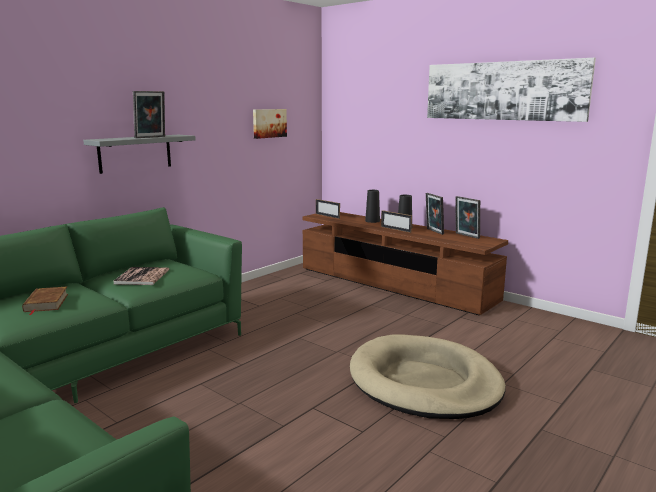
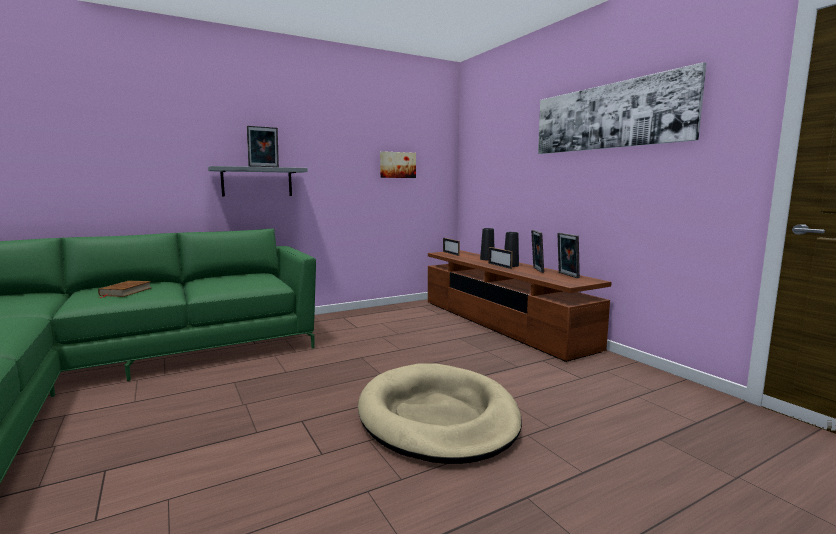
camera: 20 degrees right, 5 degrees down
book [113,267,169,285] -> none

